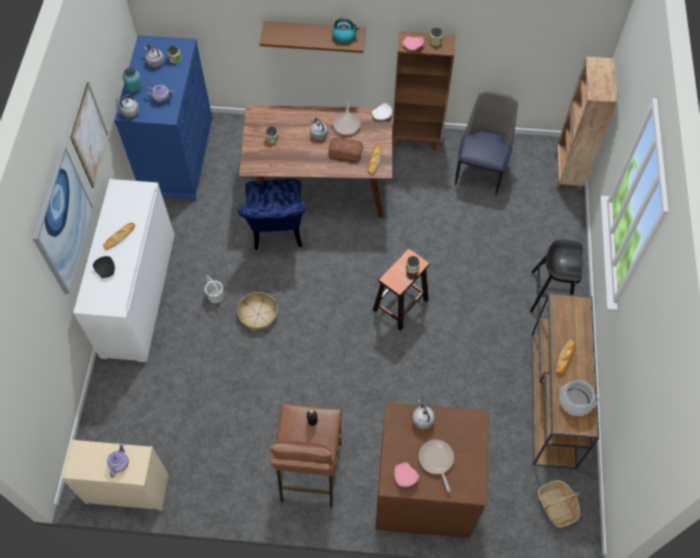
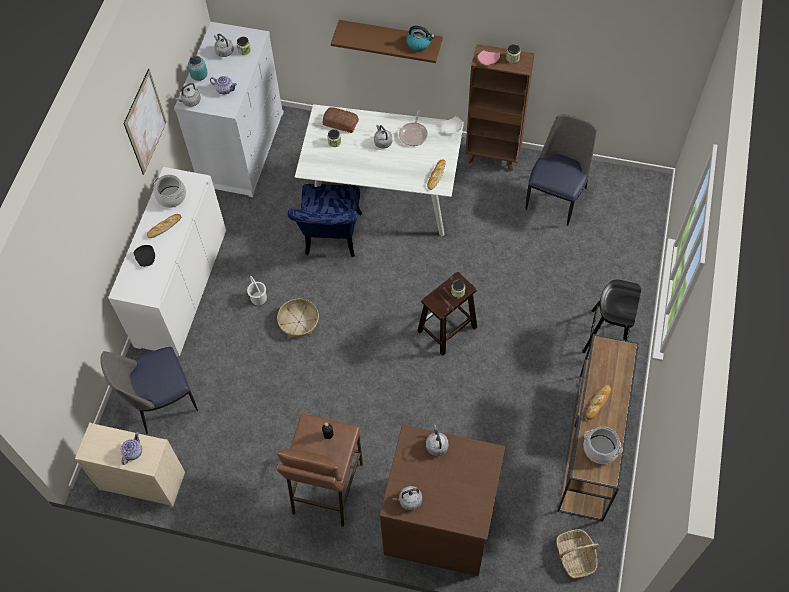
camera: 10 degrees right, 0 degrees up
picture [32,146,93,294] -> none
blue dresser [114,35,213,201] -> white dresser [174,22,284,197]
brown dining table [239,105,392,218] -> white dining table [295,104,464,236]
bread [328,138,363,161] -> bread moved to [322,107,359,133]
pink plate [394,462,419,487] -> grey kettle [392,486,422,511]
frying pan [419,440,454,492] -> none
brown bookcase [554,57,617,191] -> none
none -> chair [100,347,198,434]
none -> cooking pot [153,175,186,208]

